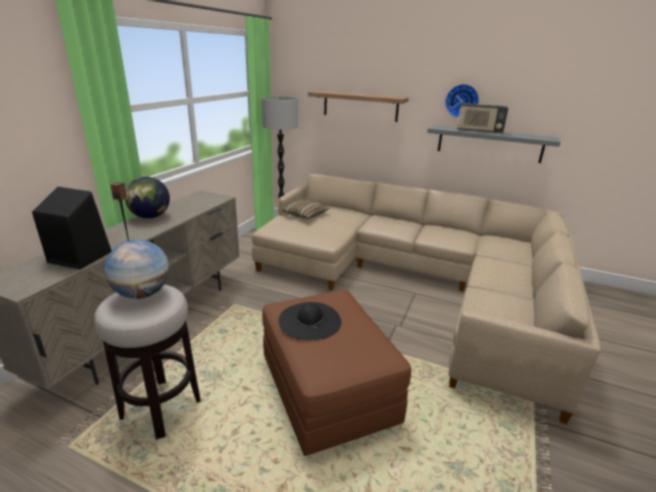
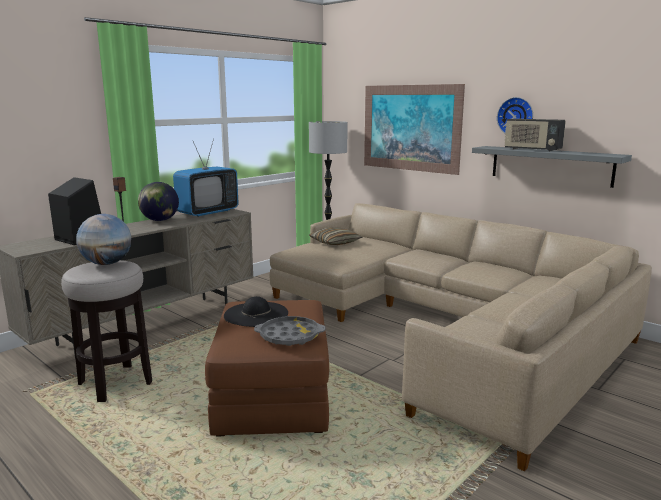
camera: 20 degrees right, 10 degrees down
shelf [308,91,409,122] -> picture [364,84,465,175]
none -> television [173,139,239,217]
none -> grey tray [254,316,325,346]

